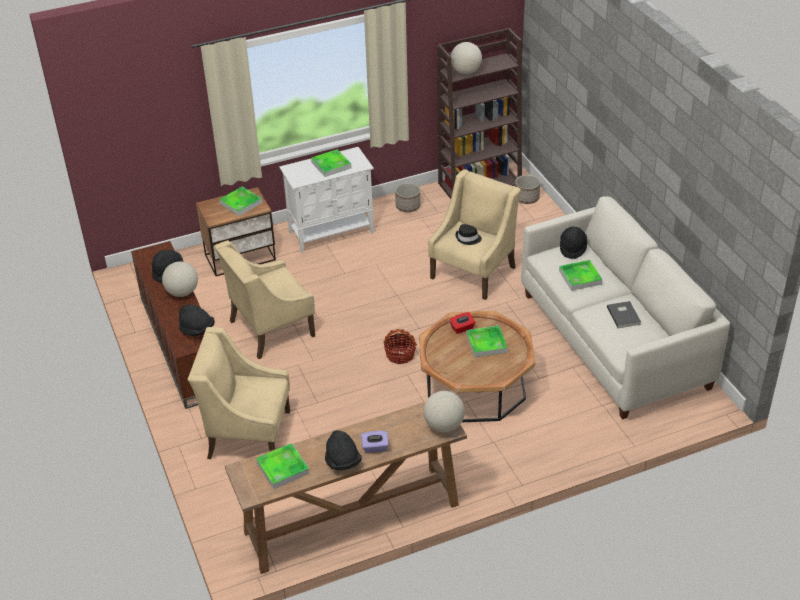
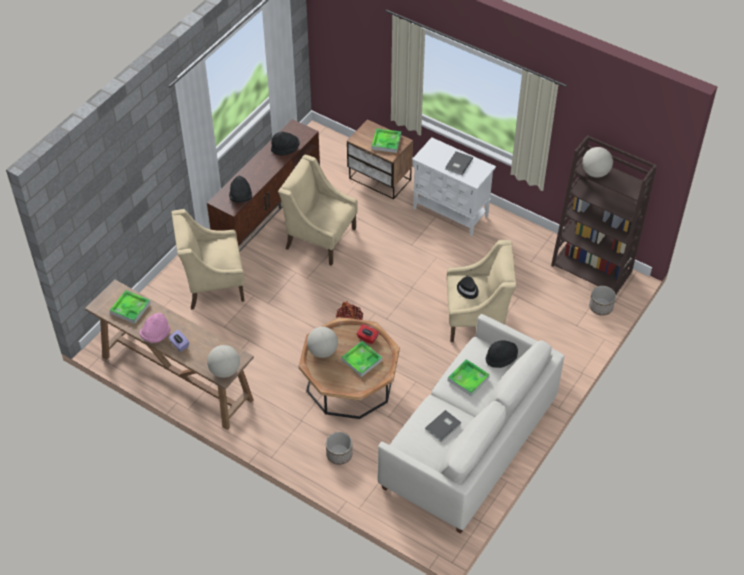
camera: 55 degrees right, 10 degrees up
globe [162,262,198,297] -> globe moved to [307,327,338,358]
beige armchair [188,327,290,459] -> beige armchair turned 75 degrees counterclockwise [171,209,245,310]
tray [311,149,351,177] -> grey book [445,151,473,175]
black hat [325,430,362,470] -> pink hat [139,313,170,343]
planter [395,183,421,212] -> planter moved to [326,432,353,465]

